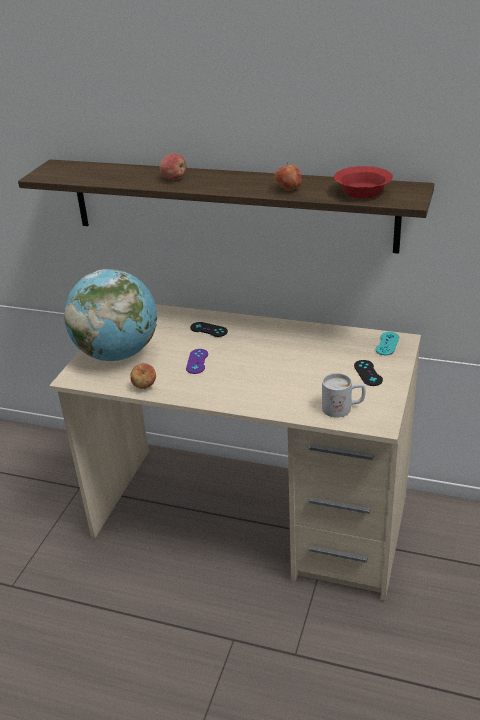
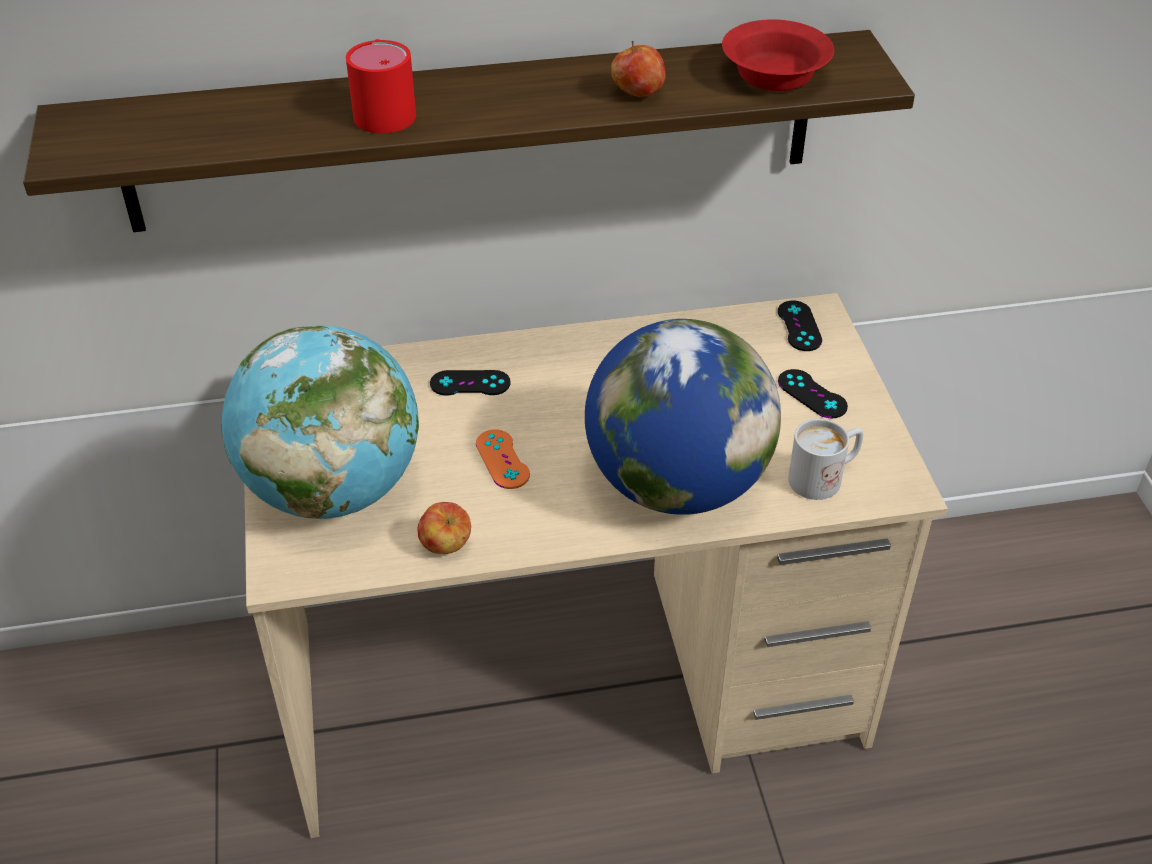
camera: 30 degrees left, 10 degrees up
apple [160,153,186,180] -> red mug [346,39,416,133]
purple game controller [186,349,208,374] -> orange game controller [476,429,530,489]
turquoise game controller [375,332,399,355] -> black game controller [778,301,822,351]
none -> globe [585,319,781,515]

